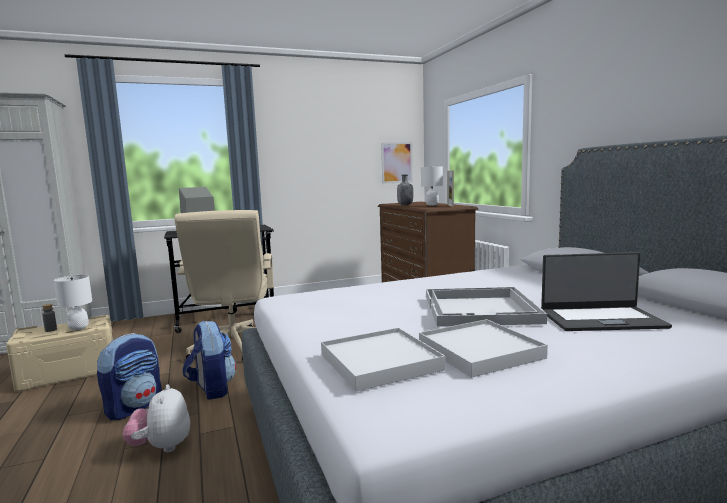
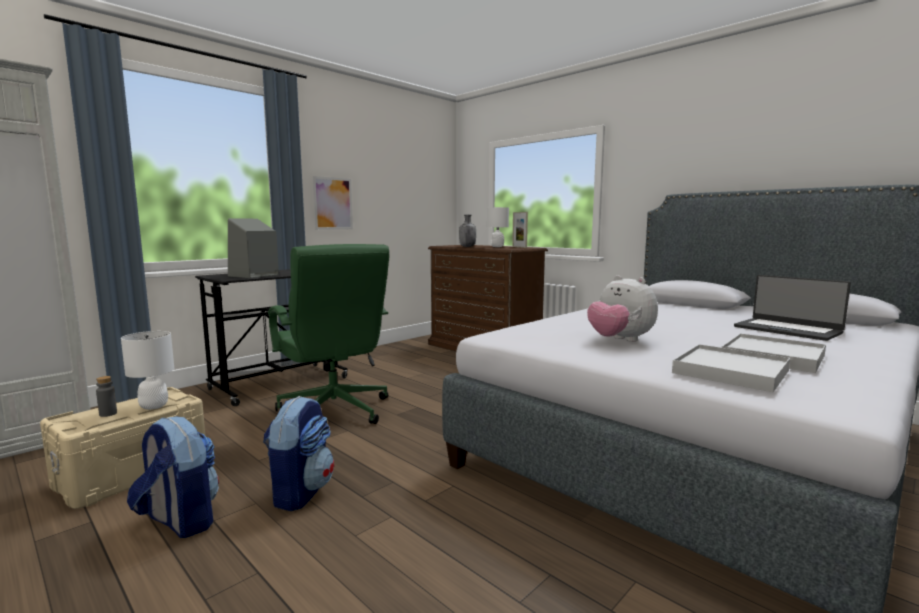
camera: 25 degrees left, 0 degrees up
plush toy [123,385,190,452] -> plush toy moved to [587,275,658,342]
beige office chair [175,210,274,360] -> green office chair [268,244,389,424]
backpack [182,321,236,400] -> backpack moved to [127,417,219,538]
picture [381,142,413,184] -> picture moved to [312,176,353,230]
white tray [426,287,547,327] -> none
laptop [541,252,672,331] -> laptop turned 75 degrees clockwise [734,275,851,341]

